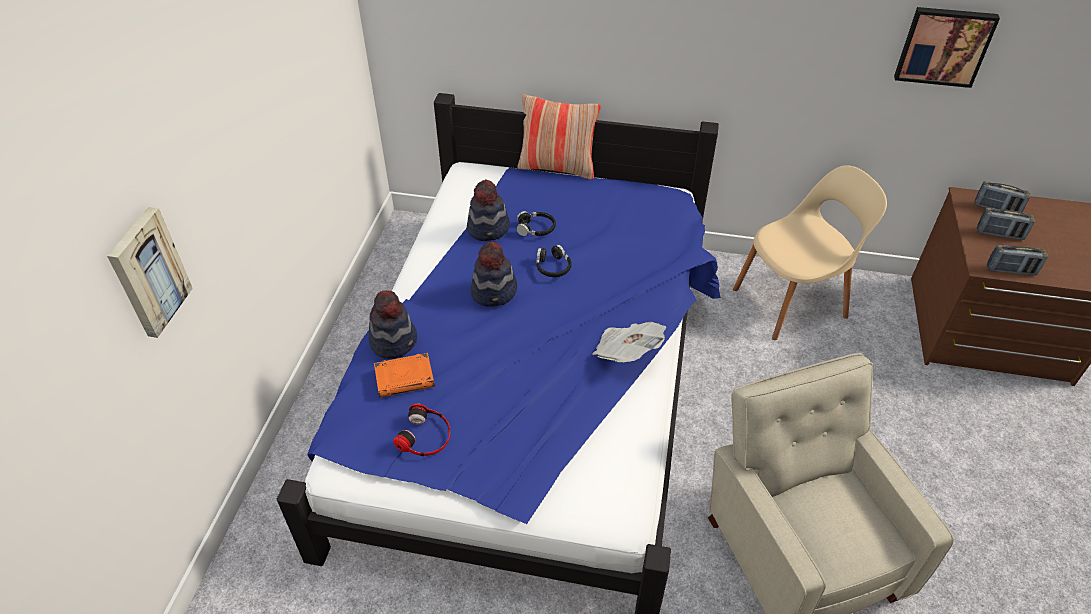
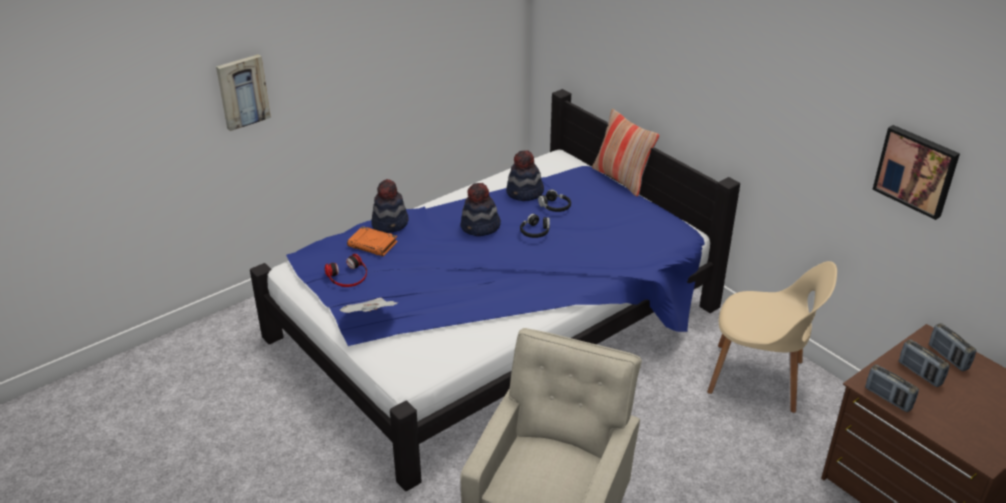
camera: 40 degrees right, 10 degrees down
newspaper [592,322,667,362] -> newspaper moved to [340,298,397,313]

